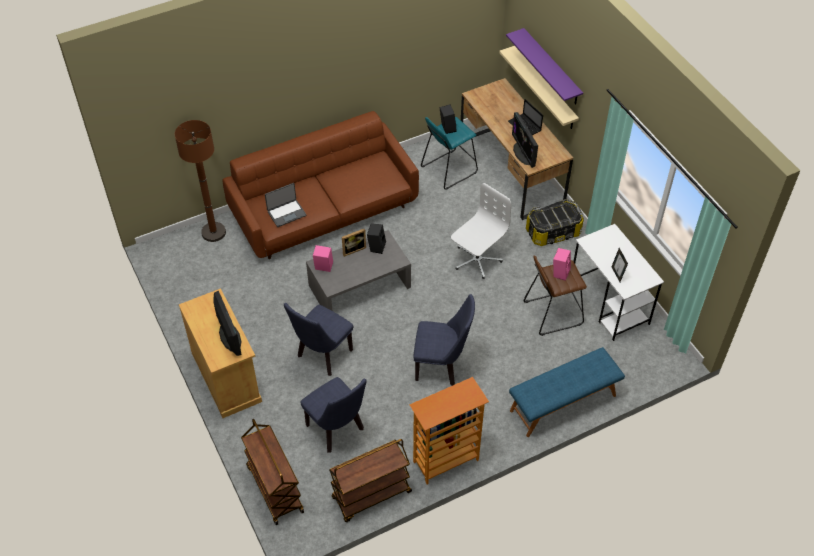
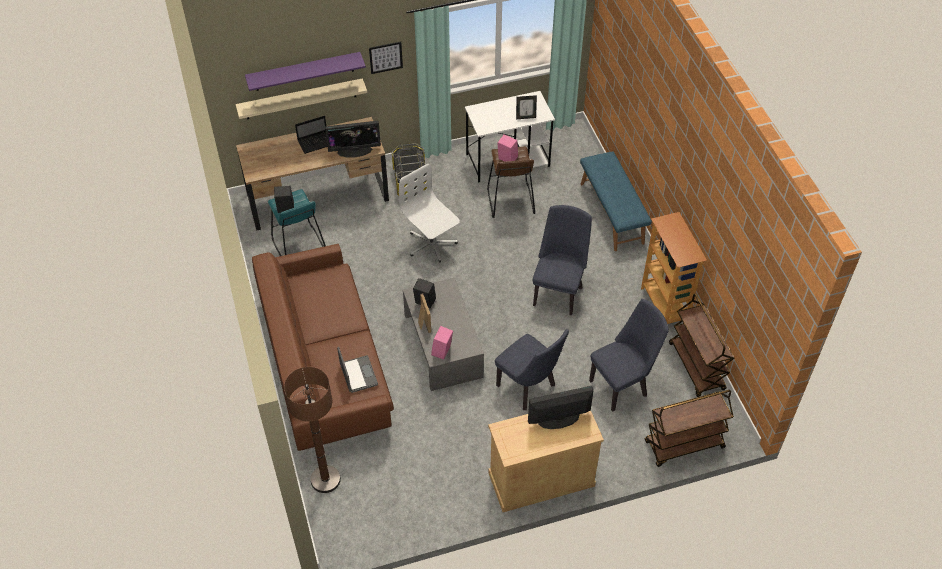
camera: 80 degrees left, 0 degrees up
none -> picture [369,42,403,74]

